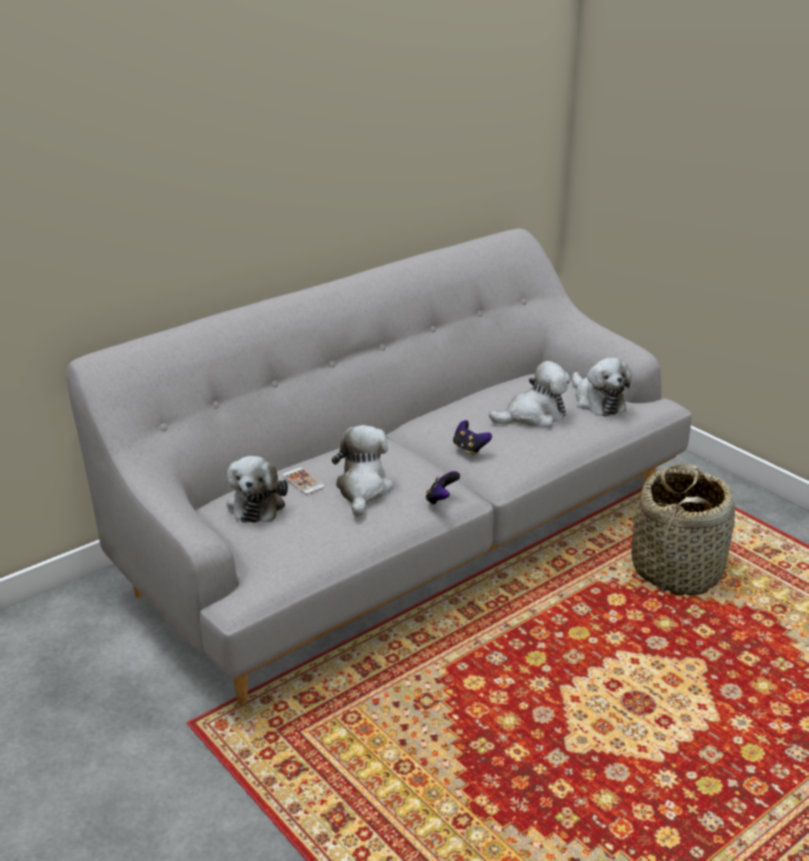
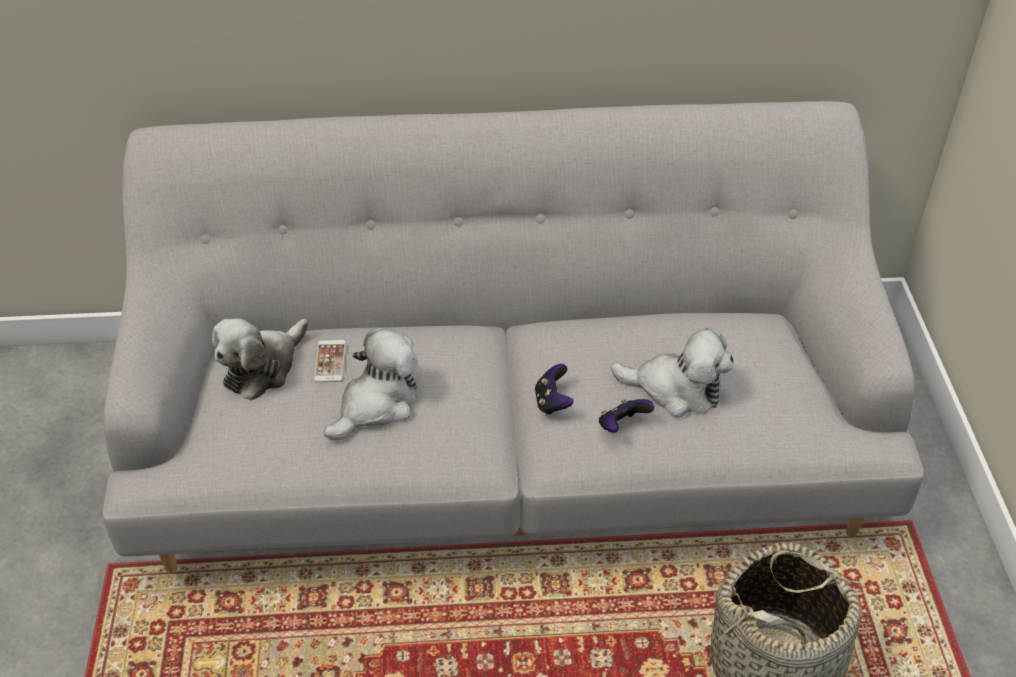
camera: 35 degrees right, 15 degrees up
game controller [426,471,460,505] -> game controller moved to [599,399,654,433]
plush toy [572,358,631,416] -> none

